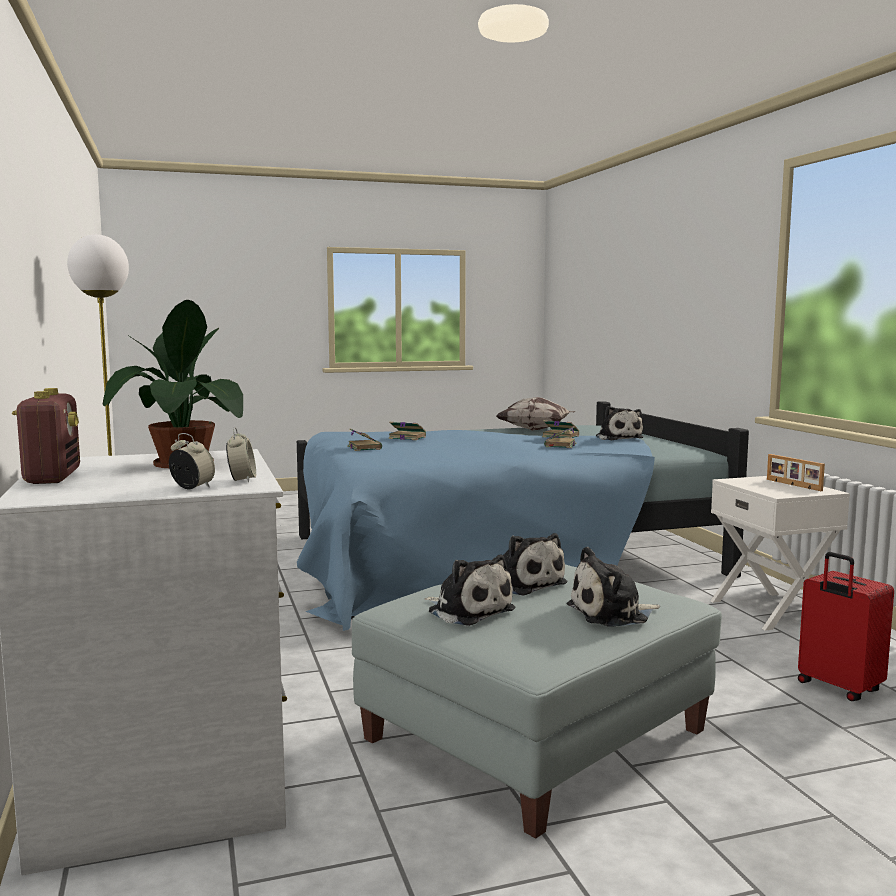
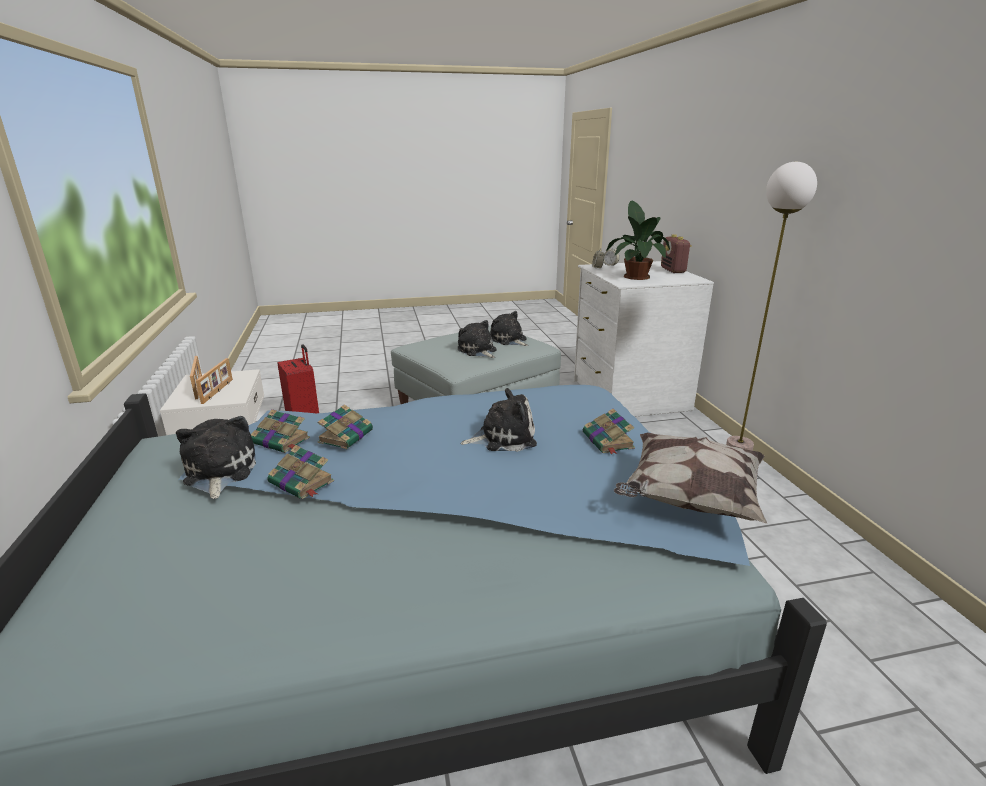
camera: 175 degrees left, 15 degrees up
book [388,422,426,440] -> book moved to [251,409,310,453]
pillow [496,397,576,431] -> pillow moved to [614,433,767,524]
plush toy [567,547,660,627] -> plush toy moved to [460,388,537,452]
none -> picture frame [196,358,233,404]

